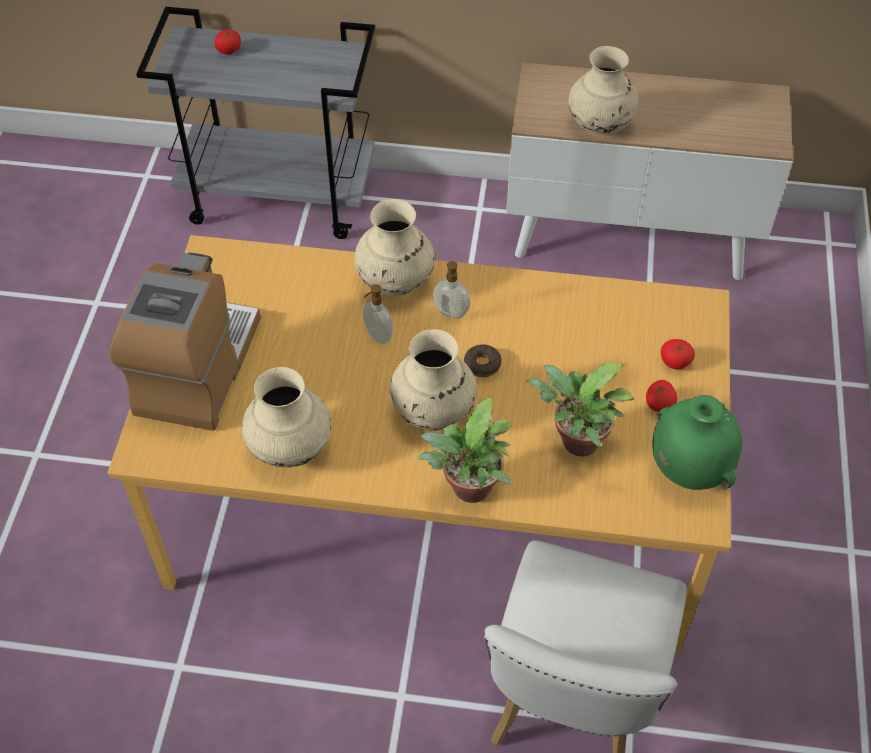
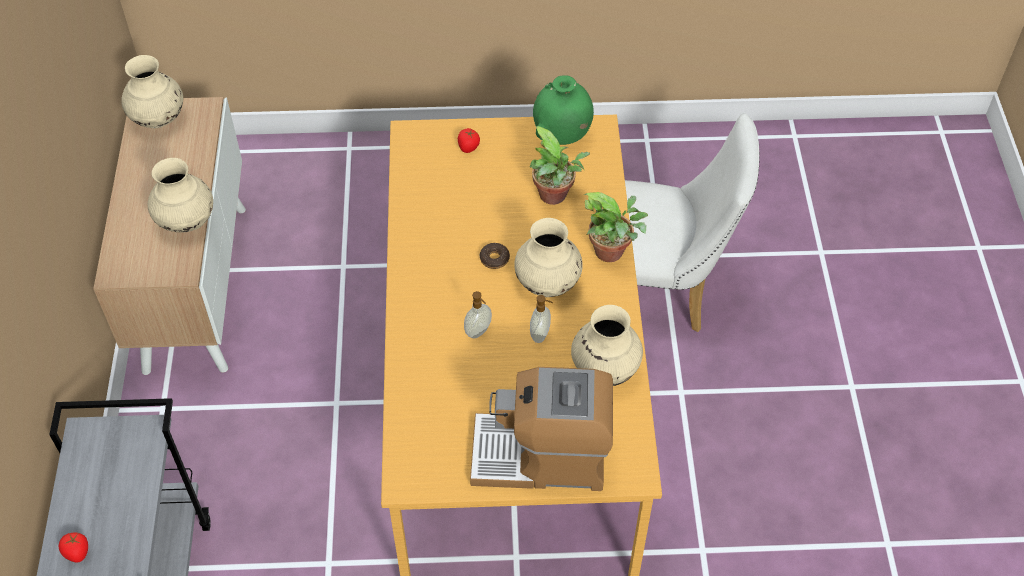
camera: 100 degrees left, 0 degrees up
beige vase [355,199,435,296] -> beige vase moved to [121,55,183,128]
soap dispenser [433,261,471,319] -> soap dispenser moved to [530,295,553,343]
tomato [646,380,677,412] -> none

